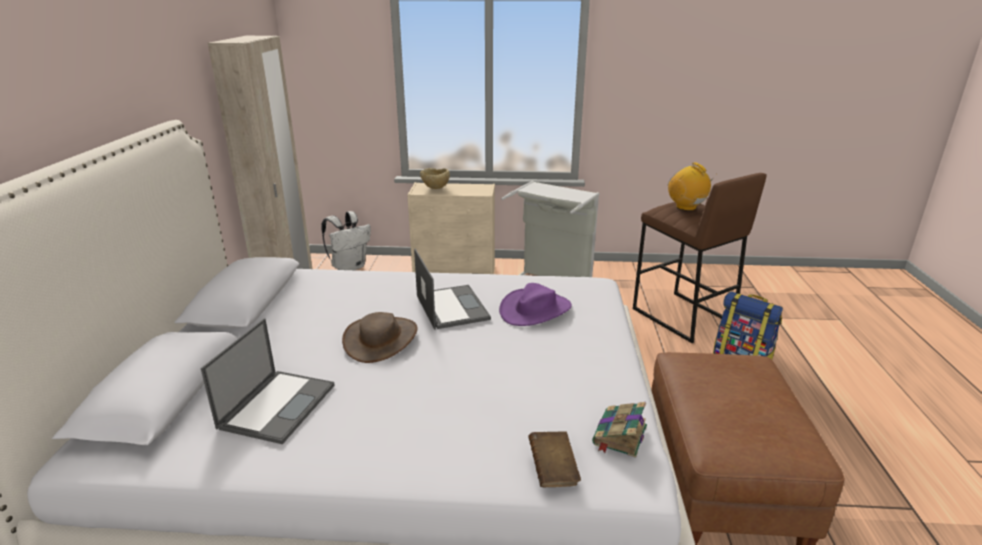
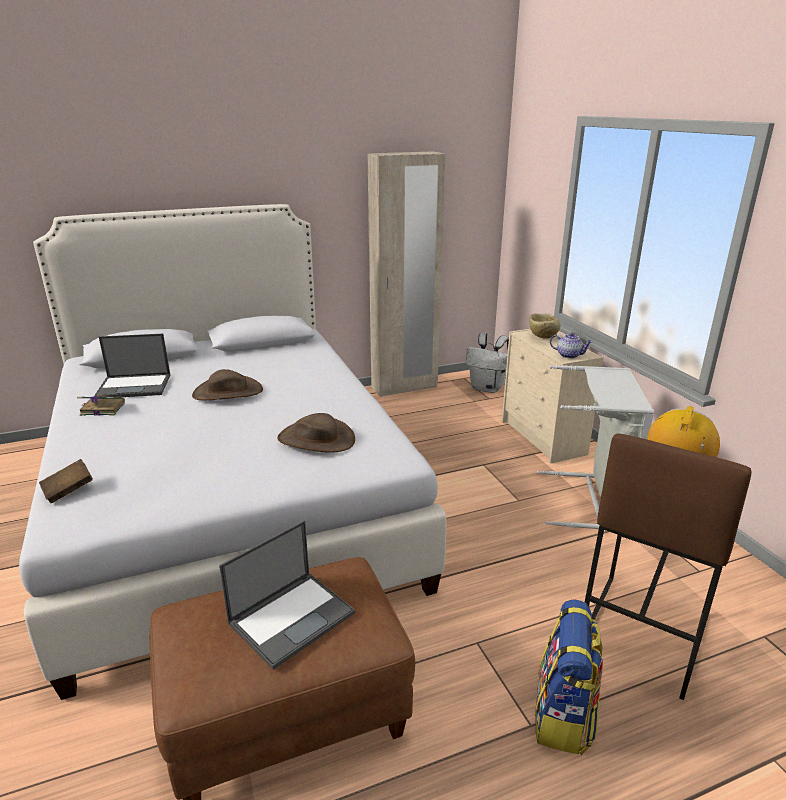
camera: 65 degrees right, 0 degrees up
laptop [414,248,491,330] -> laptop moved to [219,521,355,670]
purple hat [499,283,572,326] -> brown hat [277,413,355,453]
book [592,402,647,457] -> book moved to [77,395,125,416]
none -> teapot [550,333,592,359]

